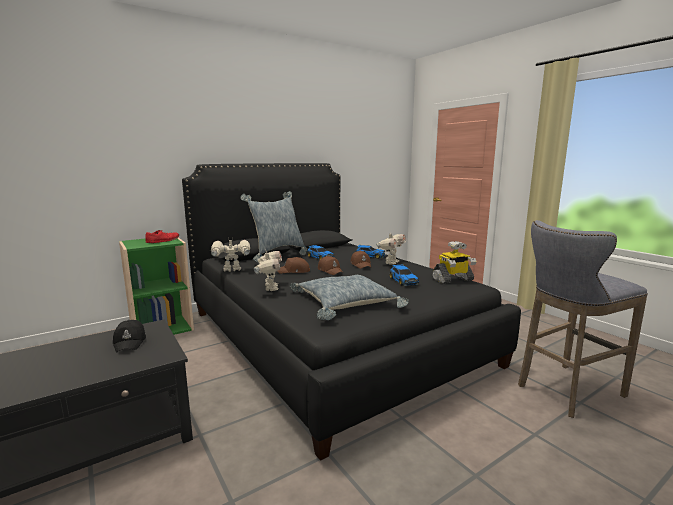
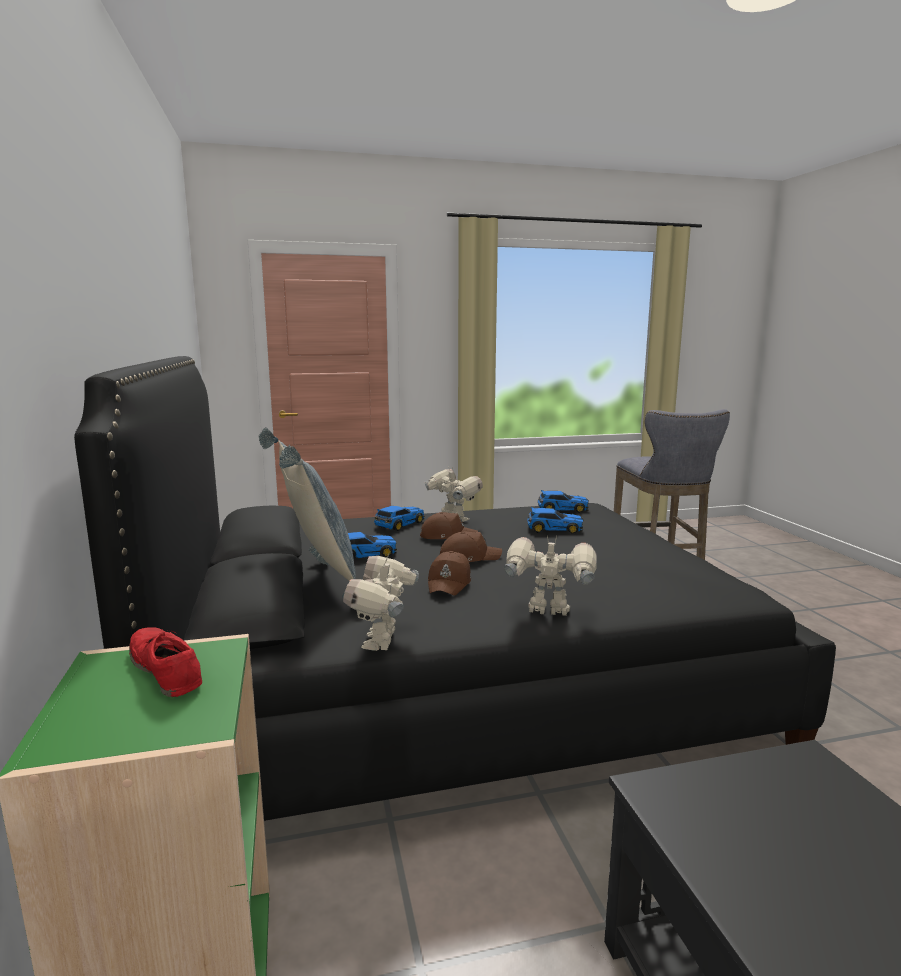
camera: 70 degrees left, 0 degrees up
black cap [113,320,146,353] -> none
pillow [290,275,409,320] -> none
toy robot [432,241,477,284] -> toy car [538,490,589,513]

